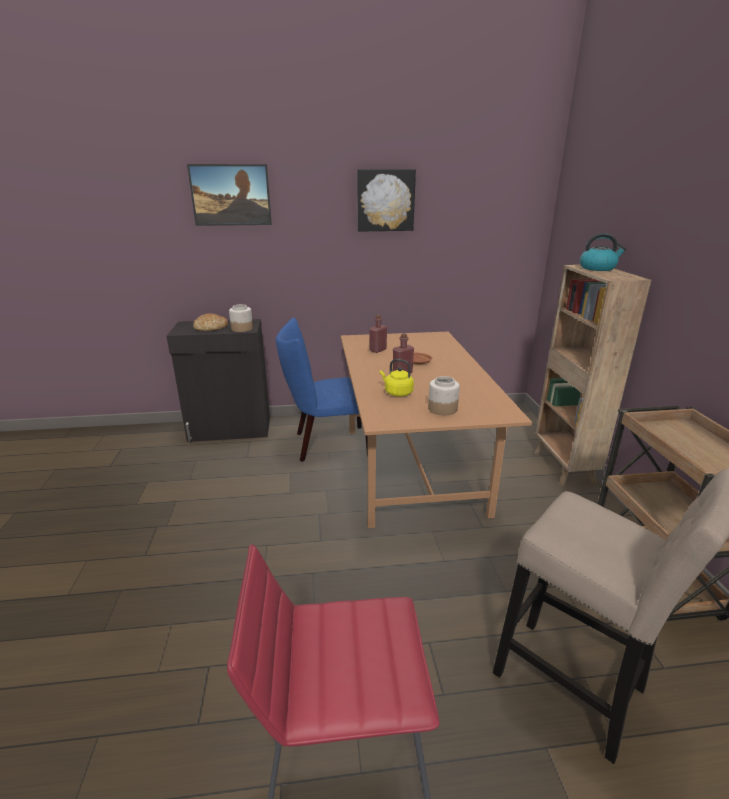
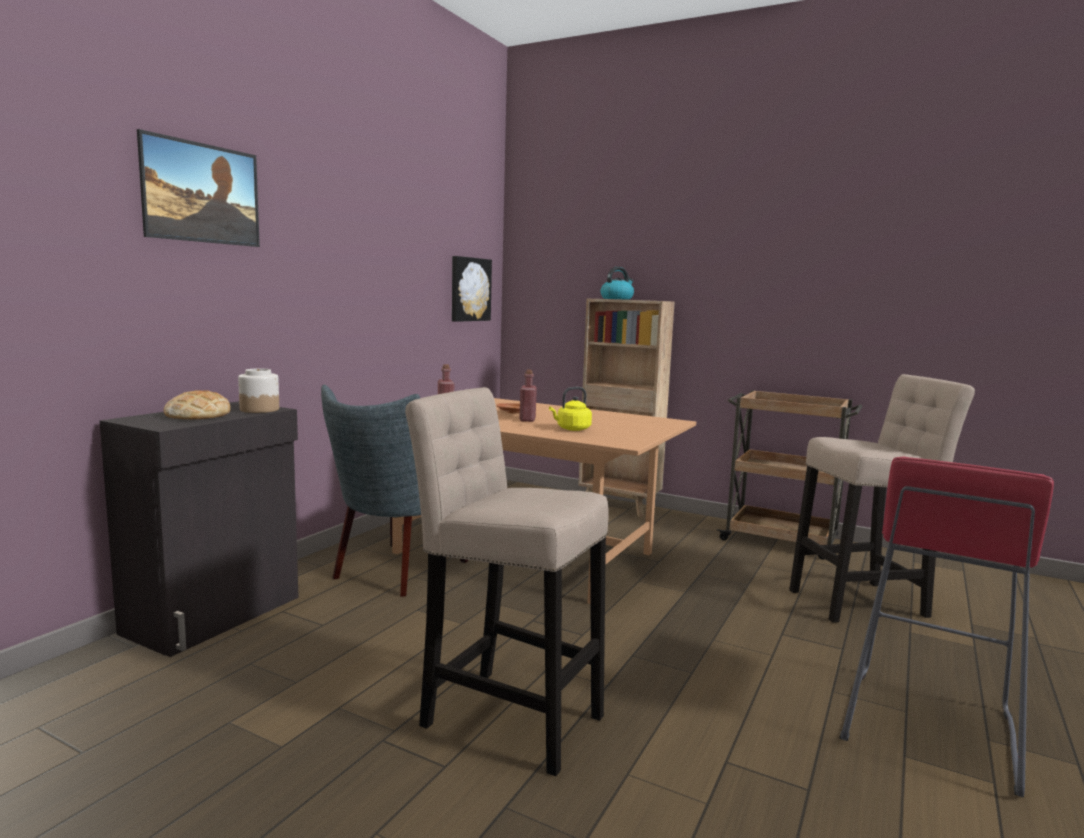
camera: 55 degrees left, 15 degrees down
blue chair [276,318,368,462] -> grey chair [321,385,468,597]
picture [357,169,416,232] -> picture moved to [452,256,492,322]
jar [428,376,460,415] -> none
none -> beige stool [405,387,609,776]

